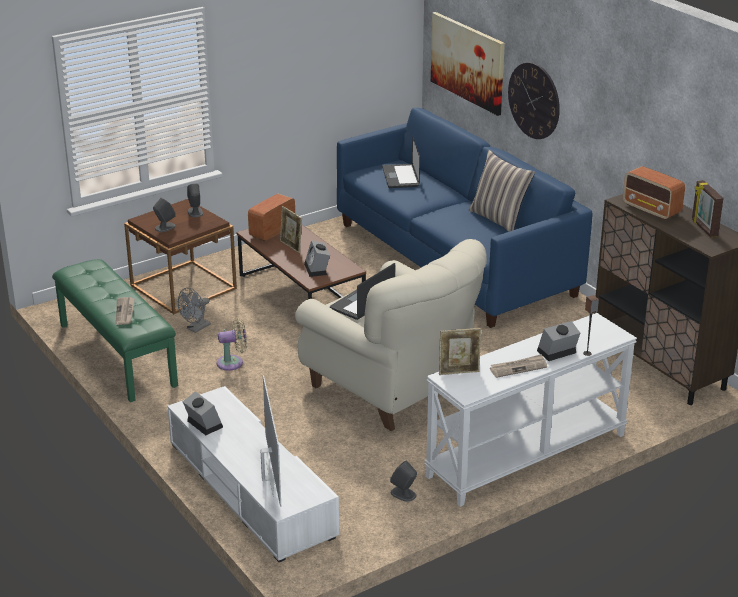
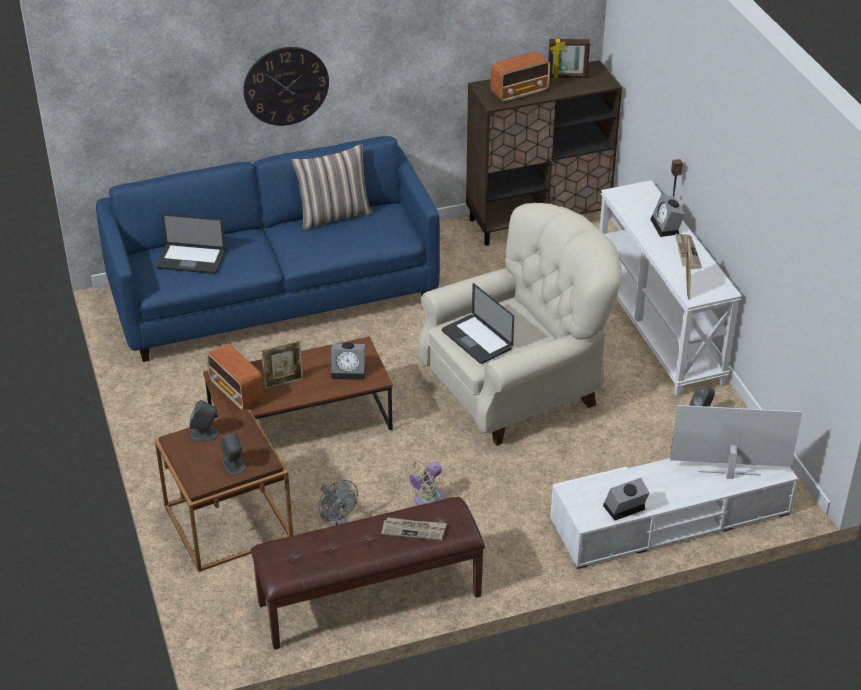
camera: 75 degrees left, 10 degrees up
green bench [52,259,178,402] -> brown bench [251,497,485,650]
beige fan [217,318,247,371] -> beige fan turned 135 degrees counterclockwise [403,460,445,505]
picture [431,12,505,116] -> none

